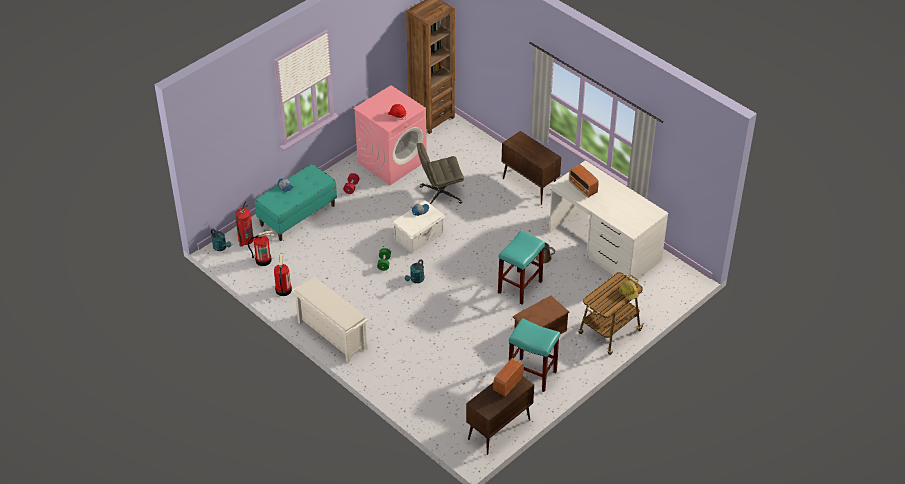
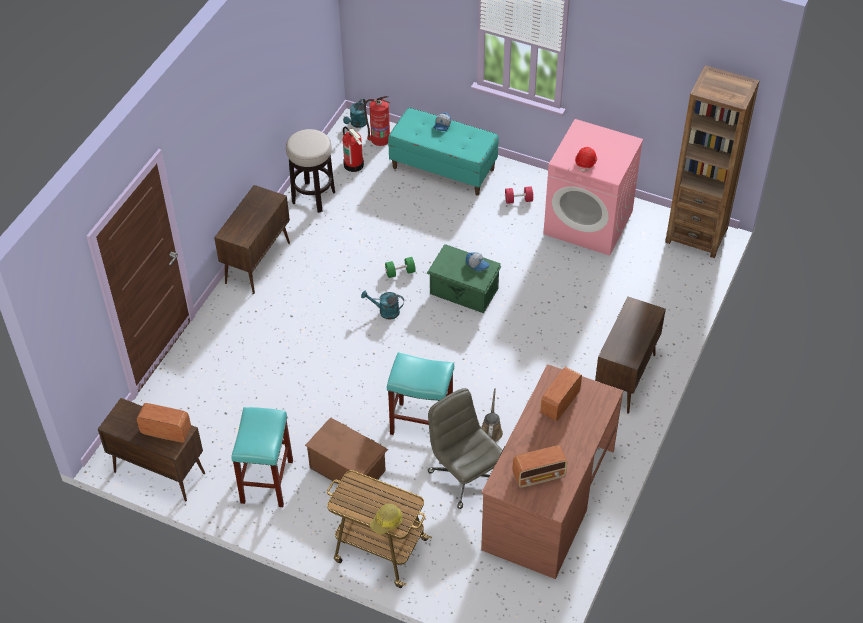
camera: 70 degrees right, 5 degrees up
fire extinguisher [274,254,292,296] -> stool [286,129,335,213]
white shoe rack [292,277,368,363] -> brown cabinet [214,185,290,294]
white storage box [393,200,446,254] -> green storage box [426,244,502,313]
grey office chair [417,143,464,204] -> grey office chair moved to [428,388,503,509]
white desk [549,160,668,281] -> brown desk [481,364,623,579]
none -> radio [512,445,567,488]

